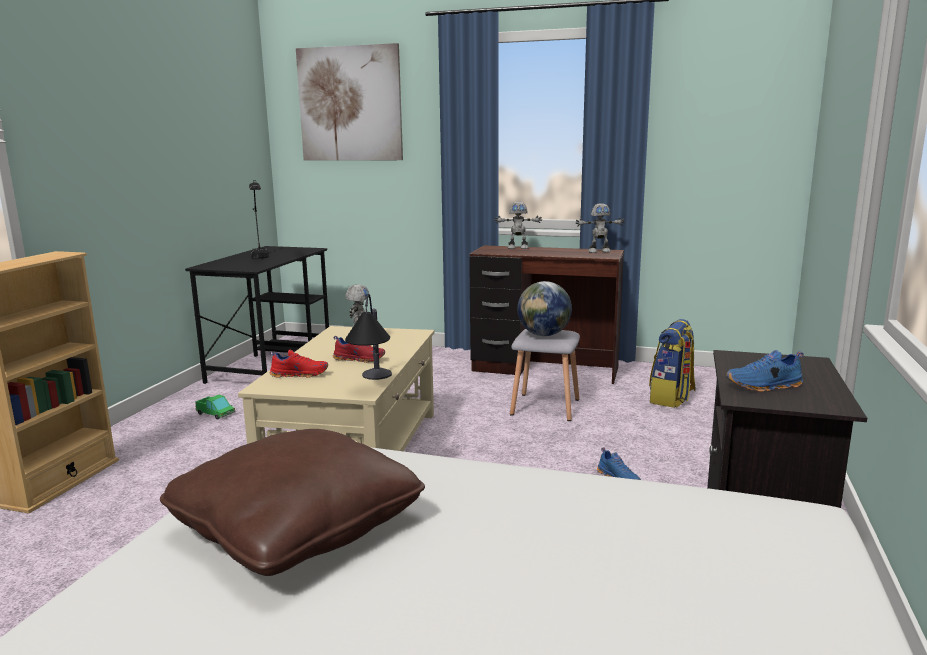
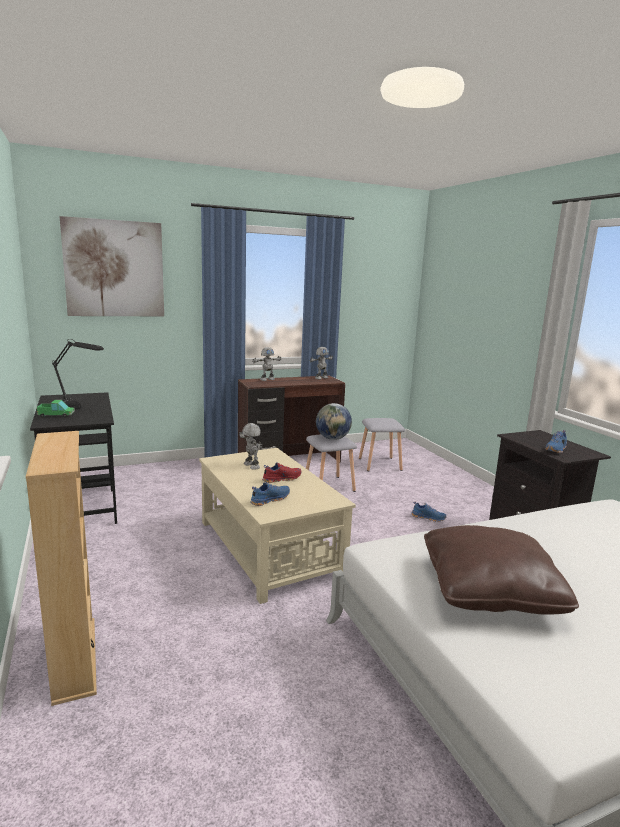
camera: 40 degrees left, 0 degrees up
toy truck [195,395,236,419] -> toy truck moved to [37,400,75,418]
red shoe [269,350,328,378] -> blue shoe [250,482,290,506]
table lamp [345,294,392,380] -> none
backpack [649,319,696,408] -> grey stool [359,418,405,471]

